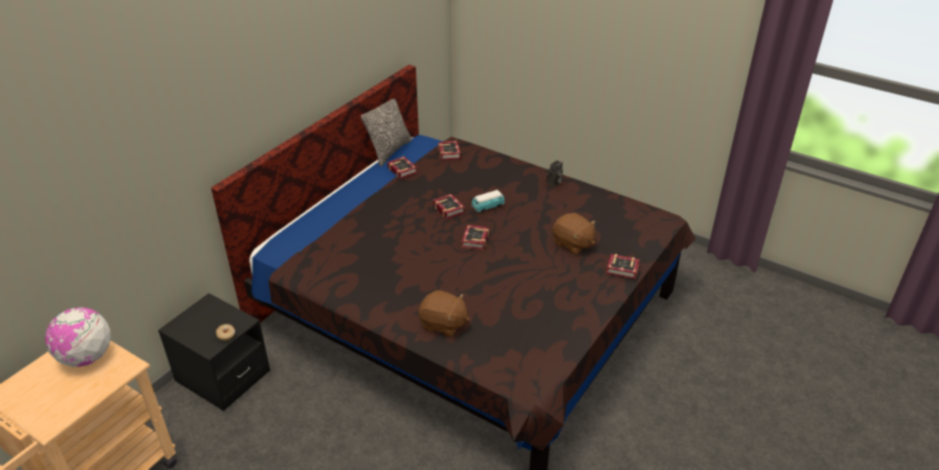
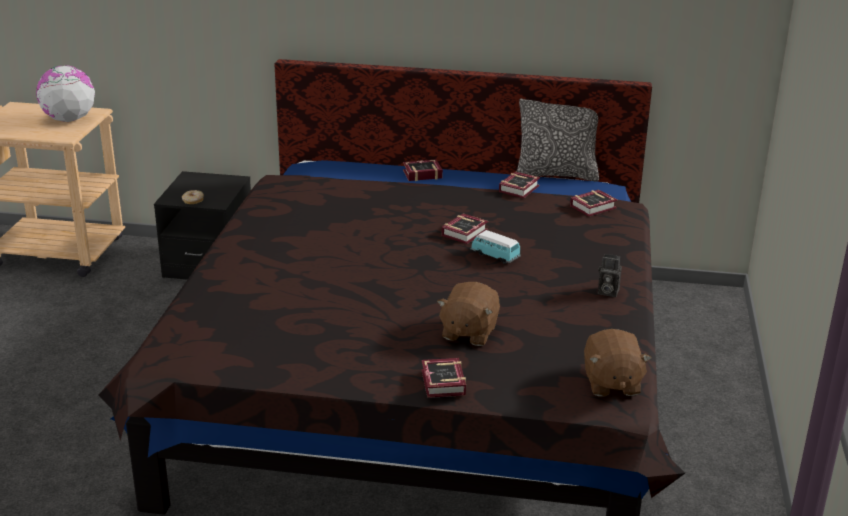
camera: 65 degrees right, 10 degrees down
brown plush toy [419,290,470,337] -> brown plush toy moved to [584,329,651,397]
book [462,225,489,250] -> book moved to [403,160,443,181]

